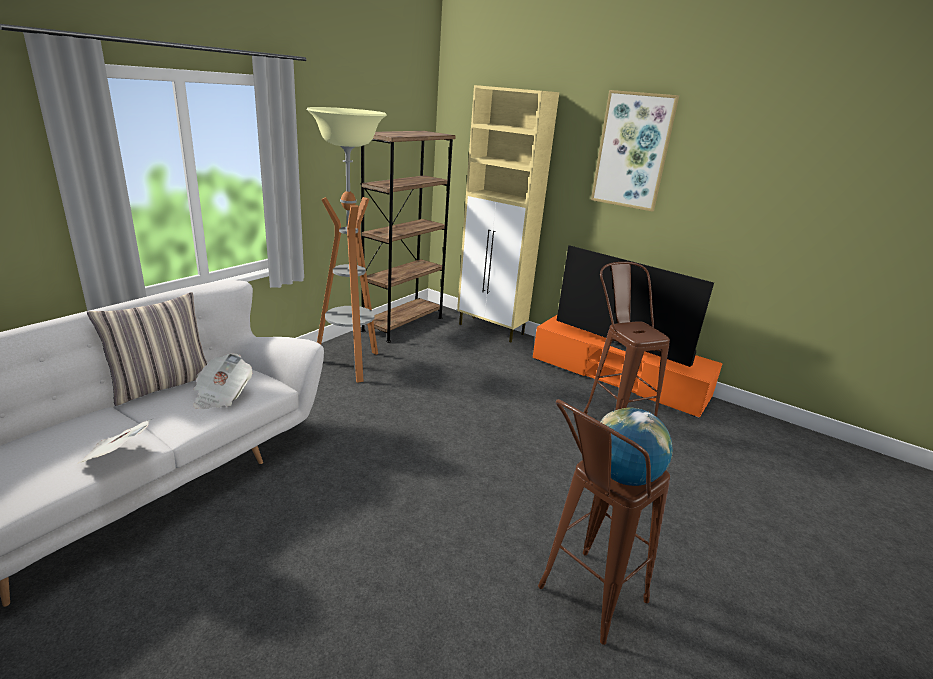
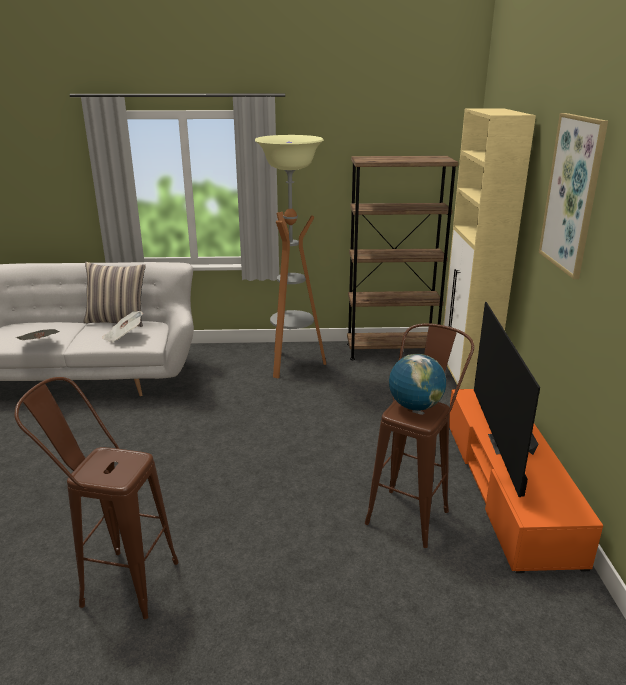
camera: 55 degrees right, 0 degrees up
globe [600,408,673,486] -> globe moved to [389,354,446,411]

